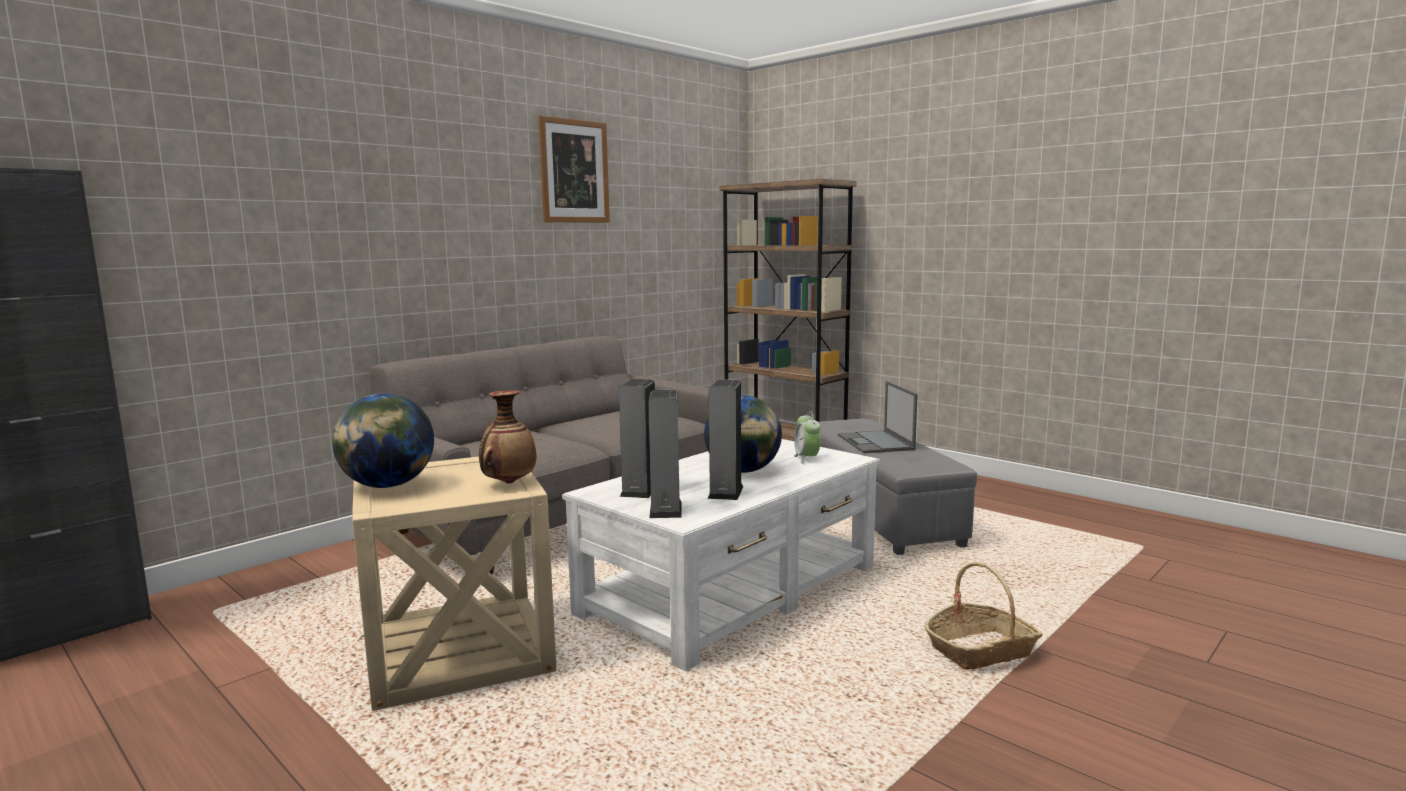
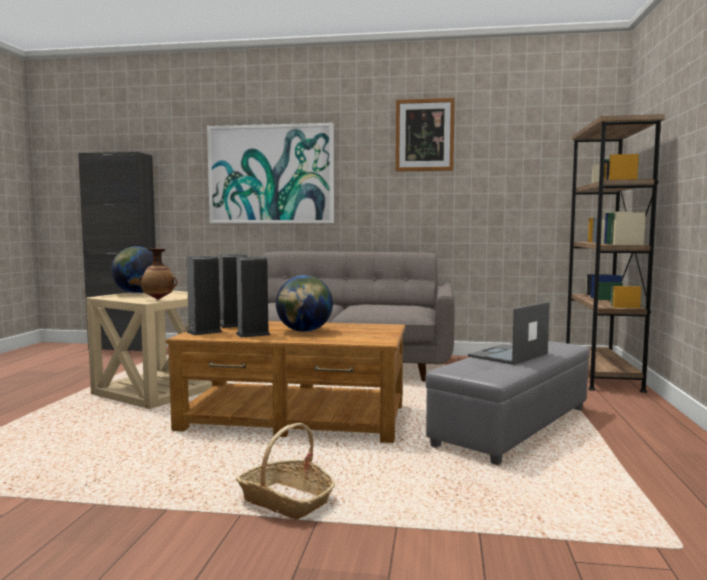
camera: 55 degrees right, 5 degrees down
white coffee table [562,439,880,671] -> brown coffee table [166,320,405,443]
alarm clock [794,411,821,464] -> none
none -> picture [207,123,334,223]

